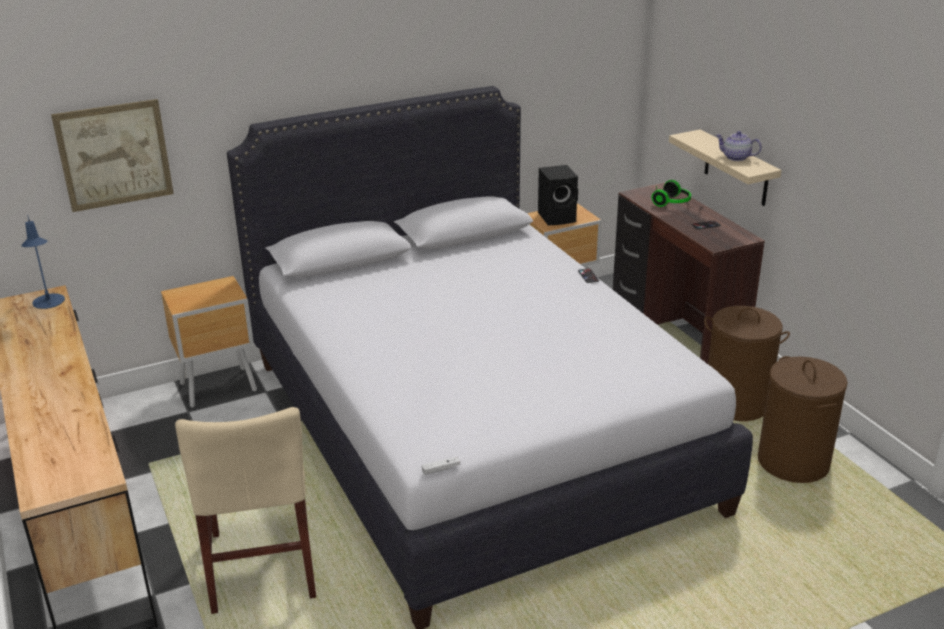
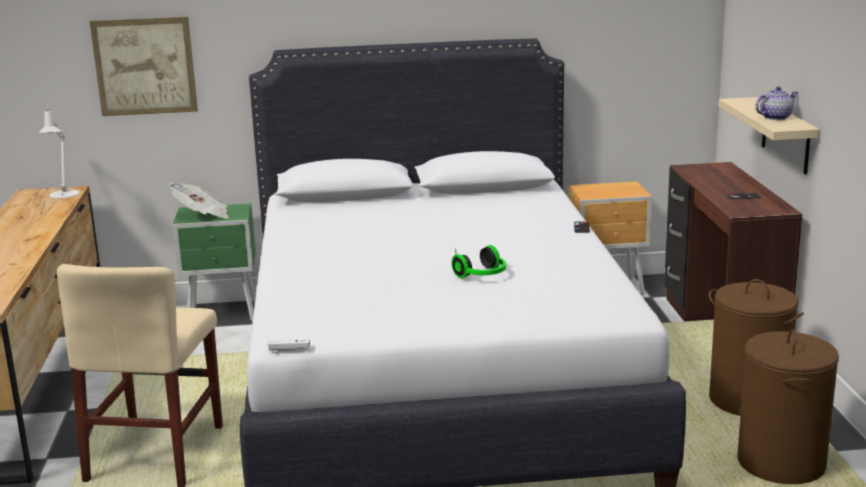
camera: 20 degrees right, 10 degrees down
blue table lamp [21,214,65,309] -> white table lamp [38,104,80,199]
brown nightstand [161,276,257,408] -> green nightstand [173,203,256,321]
black speaker [538,165,578,225] -> none
headphones [652,180,691,207] -> headphones moved to [452,245,506,278]
teapot [716,131,762,161] -> teapot turned 105 degrees clockwise [755,86,799,120]
none -> newspaper [169,183,228,218]

